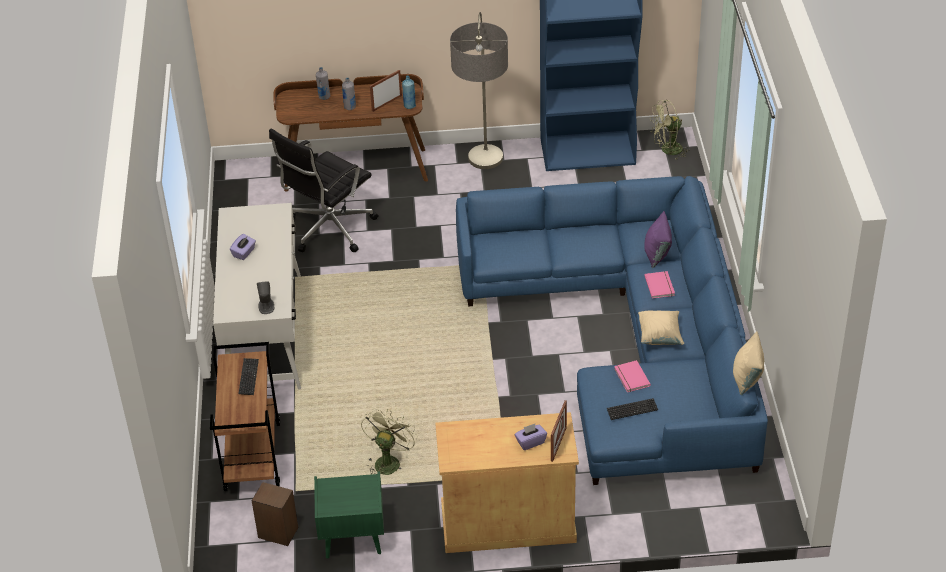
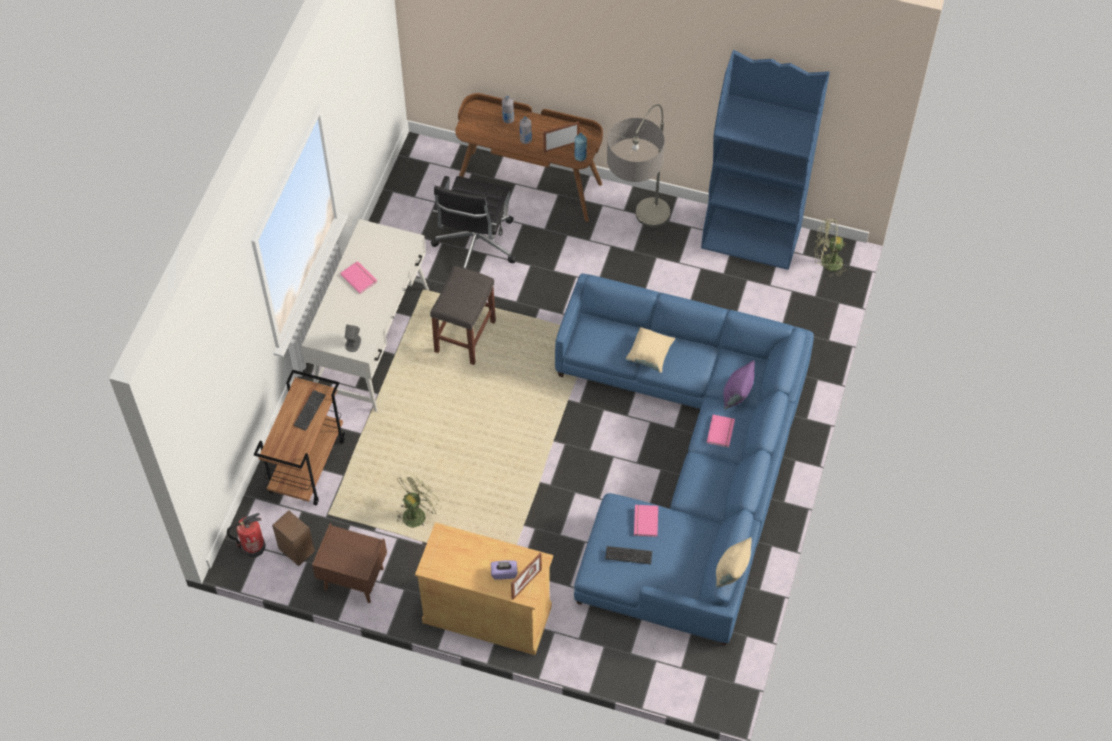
camera: 20 degrees right, 15 degrees up
purple tissue box [230,234,256,260] -> pink book [340,261,377,294]
black office chair [269,128,379,252] -> black office chair turned 45 degrees counterclockwise [431,176,516,269]
green nightstand [314,471,384,558] -> brown nightstand [312,524,387,603]
beige pillow [638,311,684,345] -> beige pillow moved to [626,327,676,373]
none -> fire extinguisher [227,513,266,557]
none -> grey stool [430,266,496,365]

